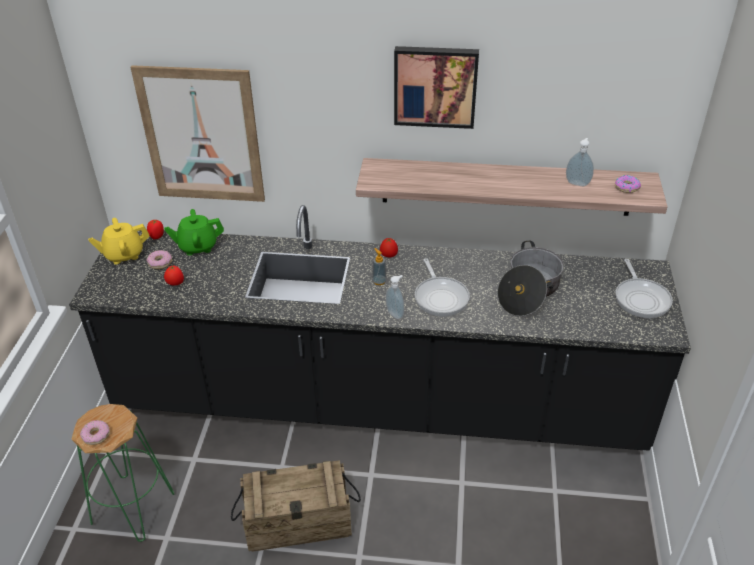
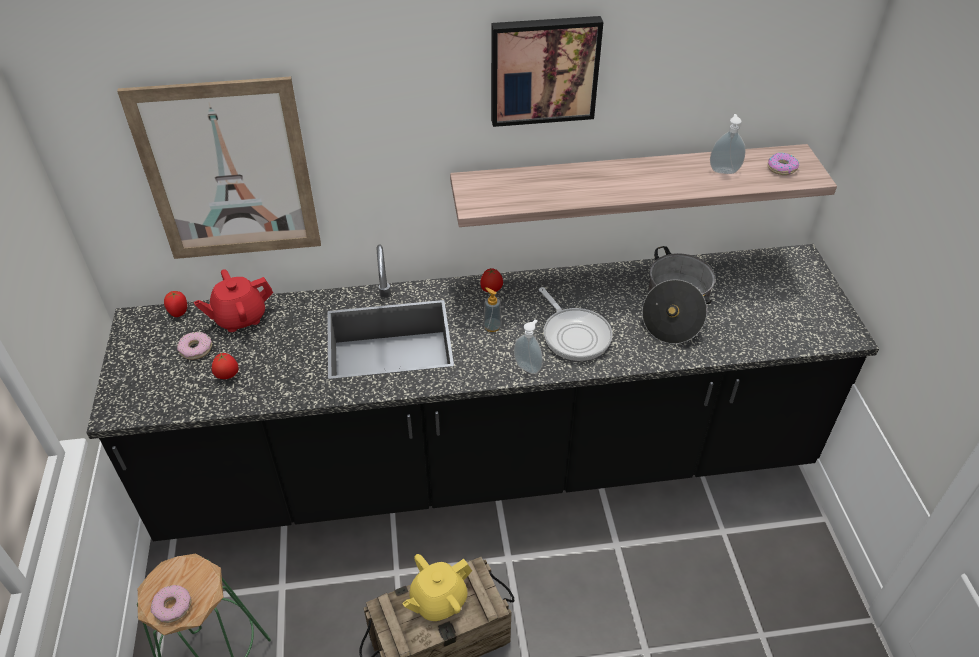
camera: 15 degrees left, 5 degrees up
yellow teapot [88,218,150,264] -> yellow teapot moved to [402,554,472,621]
green teapot [164,209,224,256] -> red teapot [194,269,273,332]
frying pan [616,259,673,318] -> none

